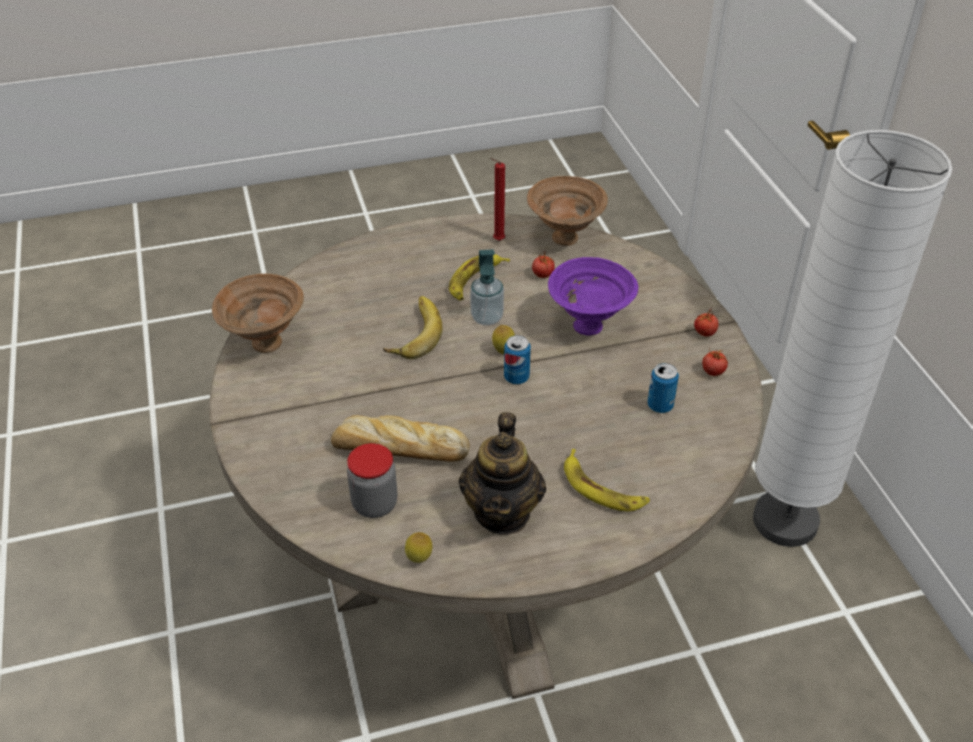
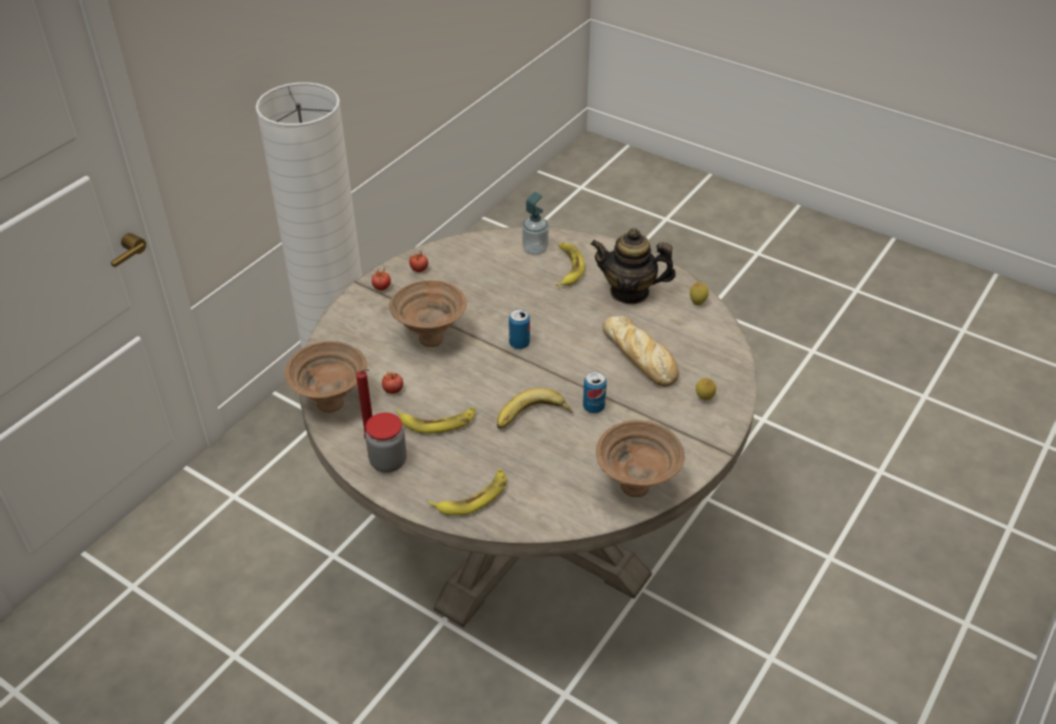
camera: 130 degrees left, 0 degrees up
jar [347,443,398,518] -> jar moved to [365,413,407,473]
teapot [459,412,546,535] -> teapot turned 135 degrees counterclockwise [591,228,676,304]
soap dispenser [470,249,504,326] -> soap dispenser moved to [522,192,549,256]
lemon [492,325,515,354] -> lemon moved to [696,378,716,400]
purple bowl [548,257,638,336] -> brown bowl [389,280,467,347]
can [648,363,679,413] -> can moved to [583,371,607,413]
none -> banana [428,469,507,516]

